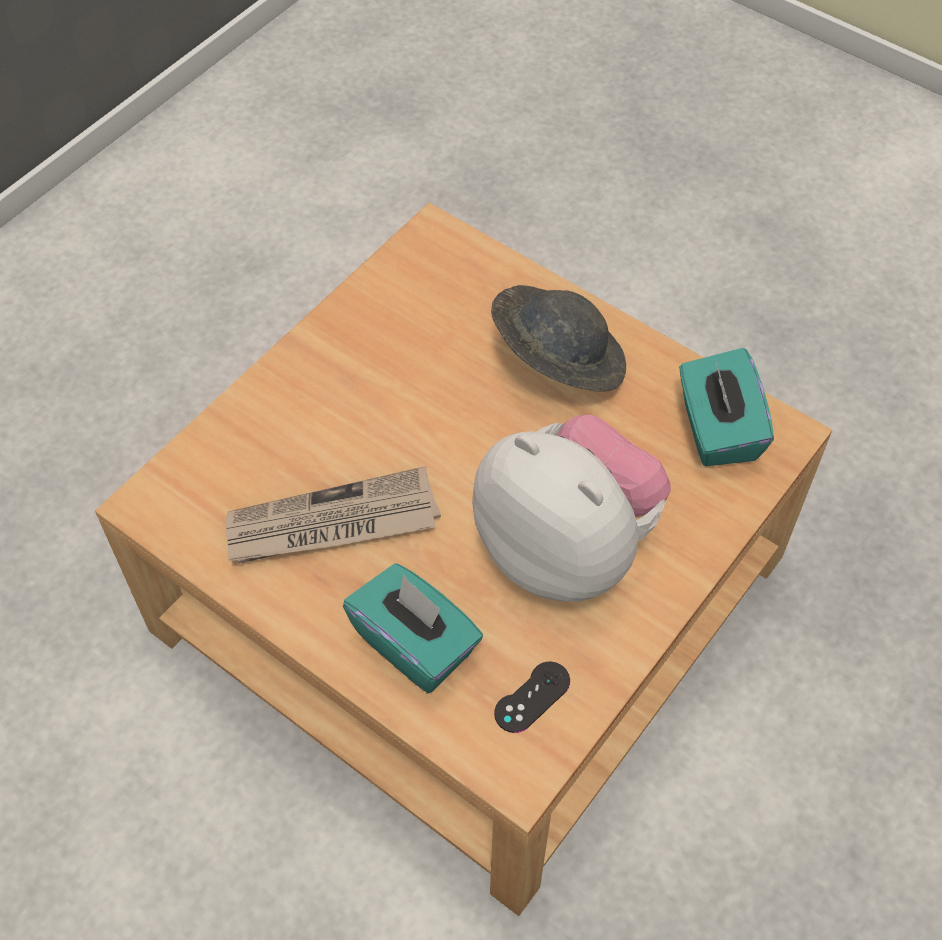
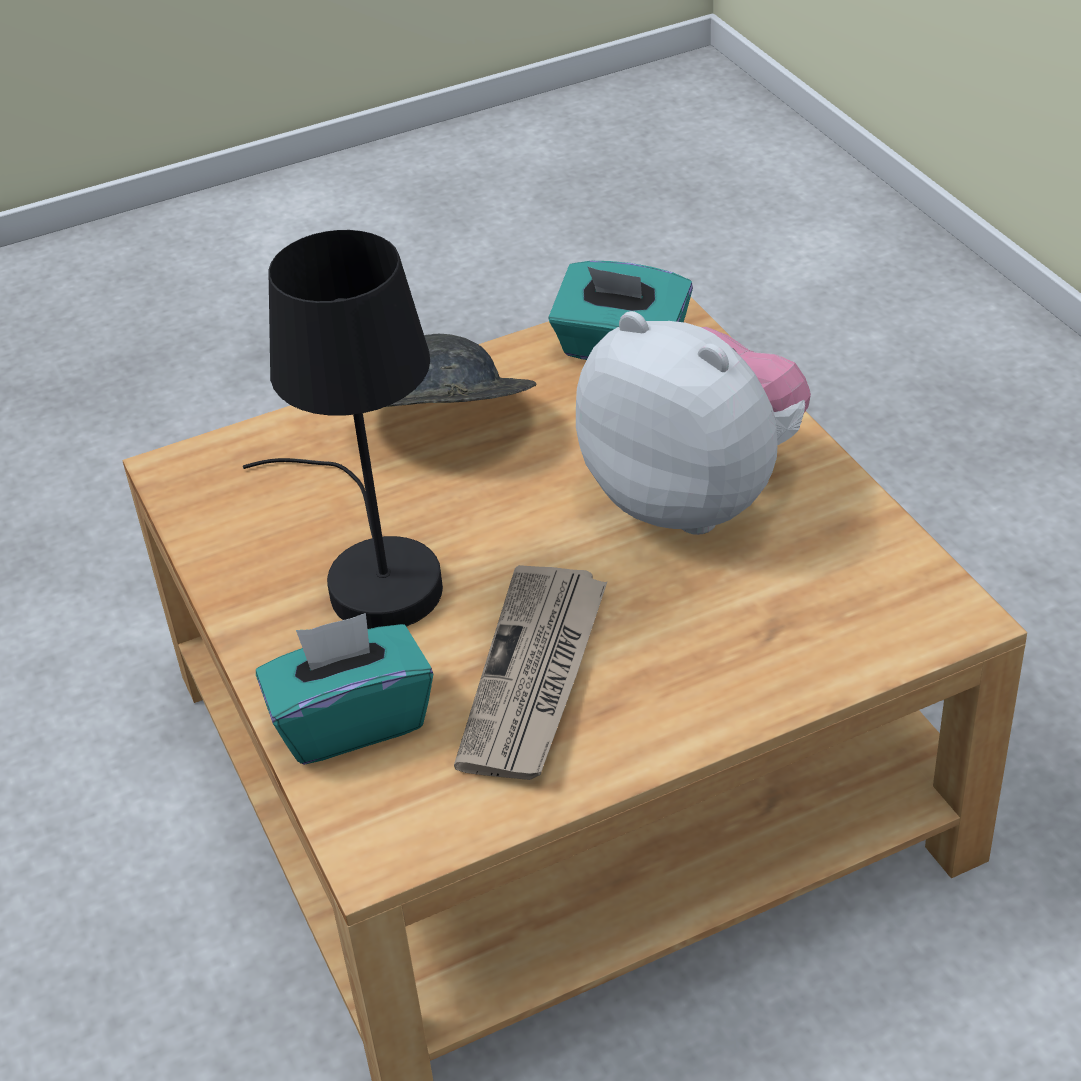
camera: 60 degrees left, 15 degrees down
turquoise tissue box [343,563,483,693] -> turquoise tissue box moved to [256,613,433,765]
plush toy [472,415,671,602] -> plush toy turned 60 degrees clockwise [576,311,811,535]
black game controller [494,661,570,733] -> none
none -> black table lamp [243,230,443,629]

